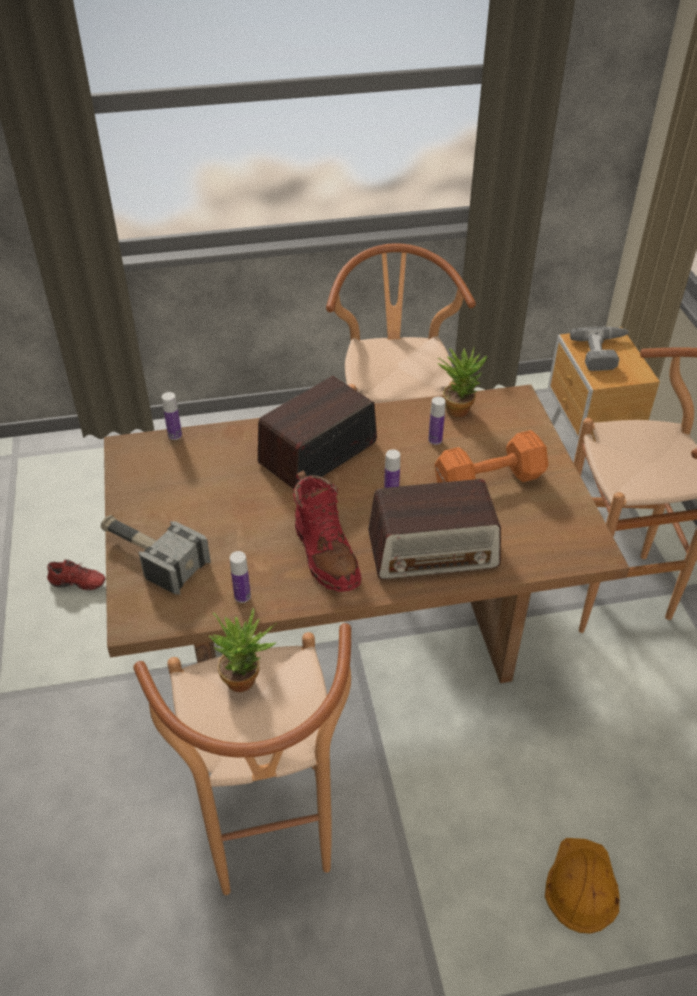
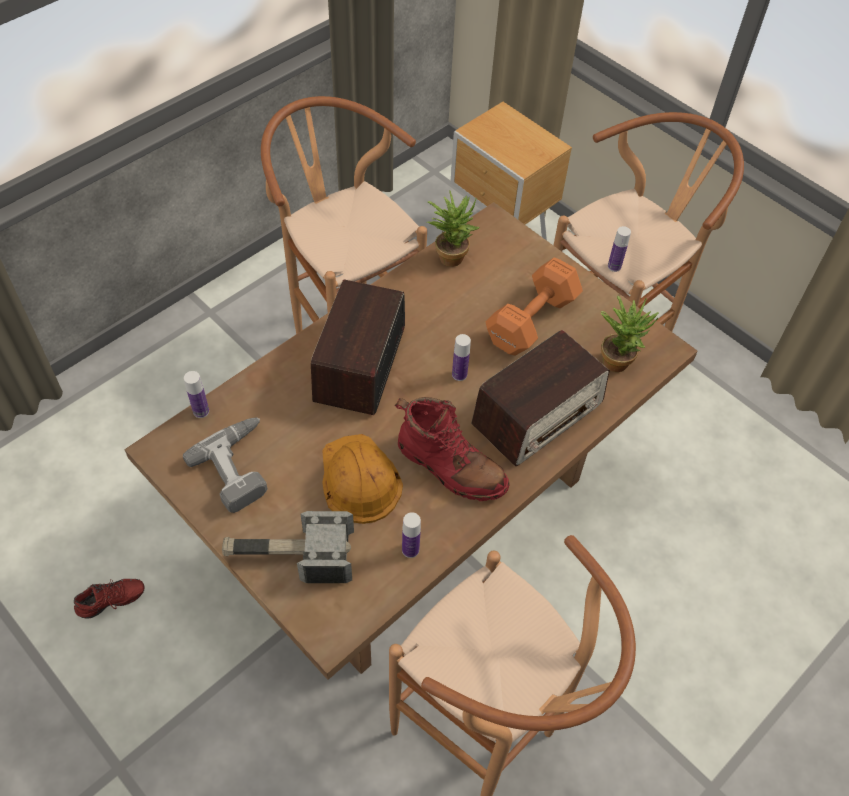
camera: 35 degrees left, 10 degrees up
potted plant [209,608,277,692] -> potted plant moved to [601,295,659,372]
bottle [428,397,446,445] -> bottle moved to [608,226,631,272]
orange hard hat [545,838,619,934] -> orange hard hat moved to [322,434,403,524]
power drill [570,327,629,371] -> power drill moved to [183,417,267,513]

